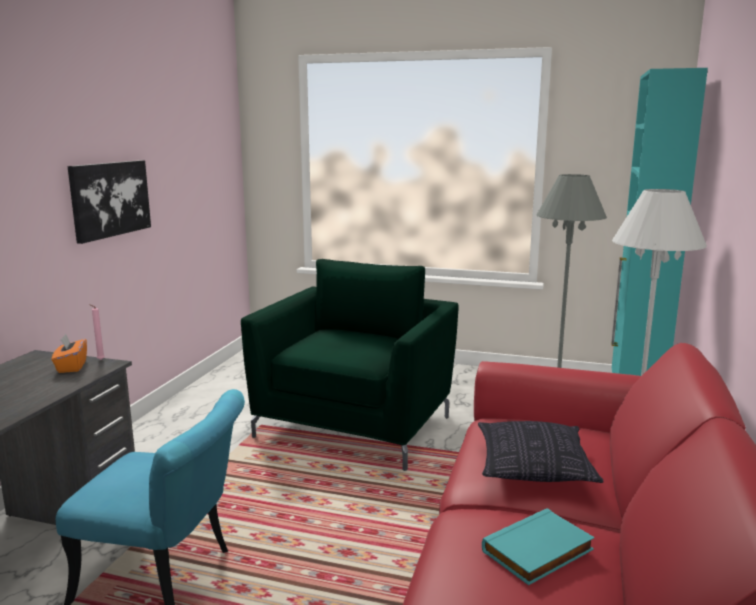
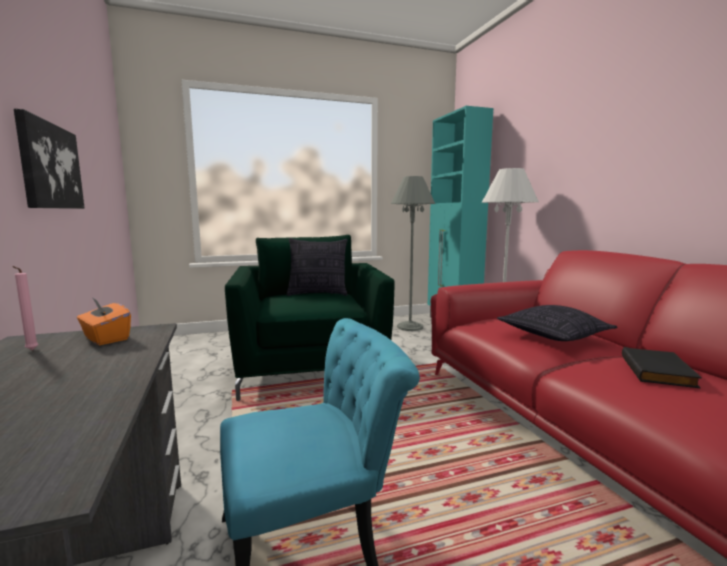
camera: 35 degrees left, 5 degrees down
pink candle [90,305,105,360] -> pink candle moved to [12,266,38,350]
turquoise book [482,508,595,585] -> black book [622,347,702,388]
none -> pillow [287,238,348,296]

